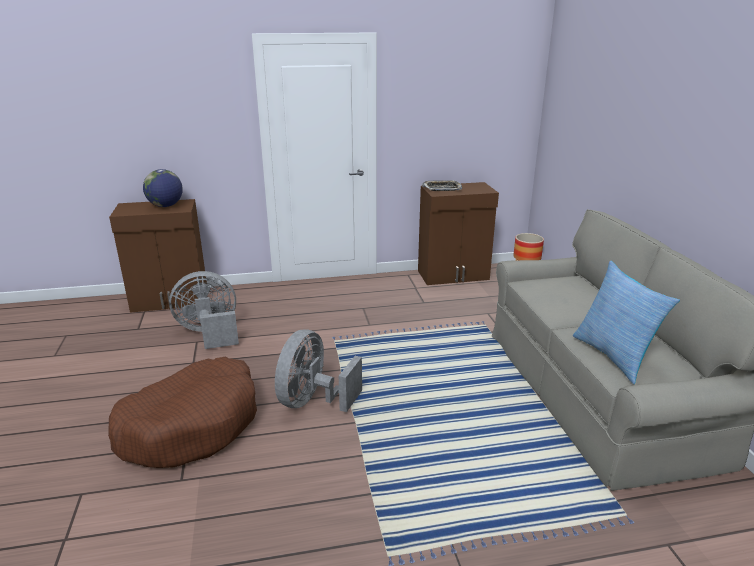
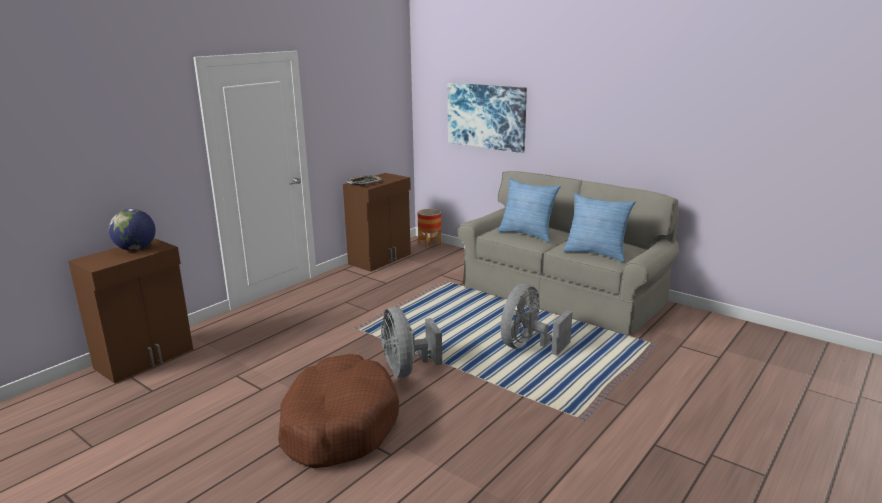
camera: 40 degrees left, 5 degrees down
grey fan [169,271,239,349] -> grey fan moved to [501,284,573,355]
none -> picture [448,83,527,153]
none -> pillow [498,178,561,242]

